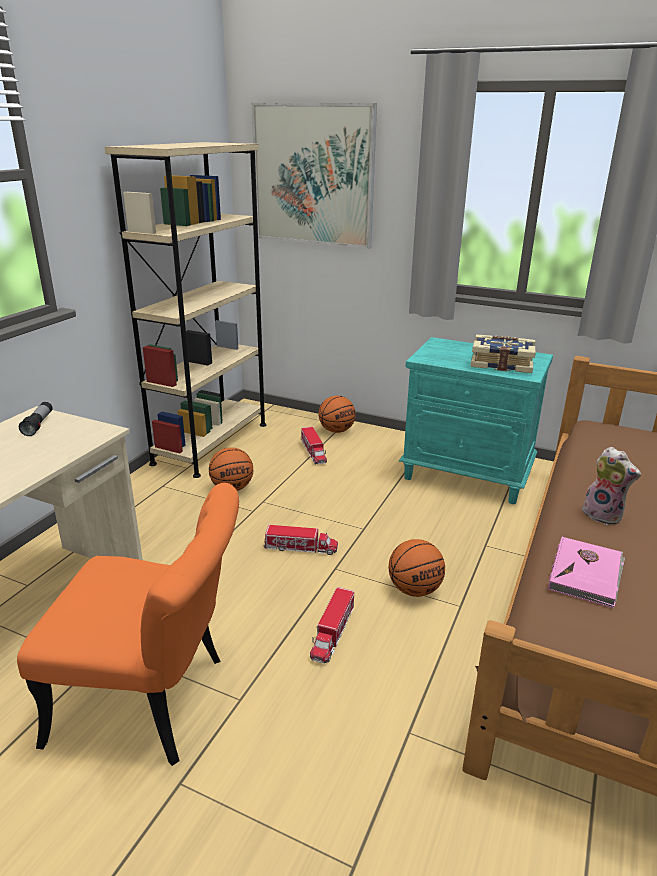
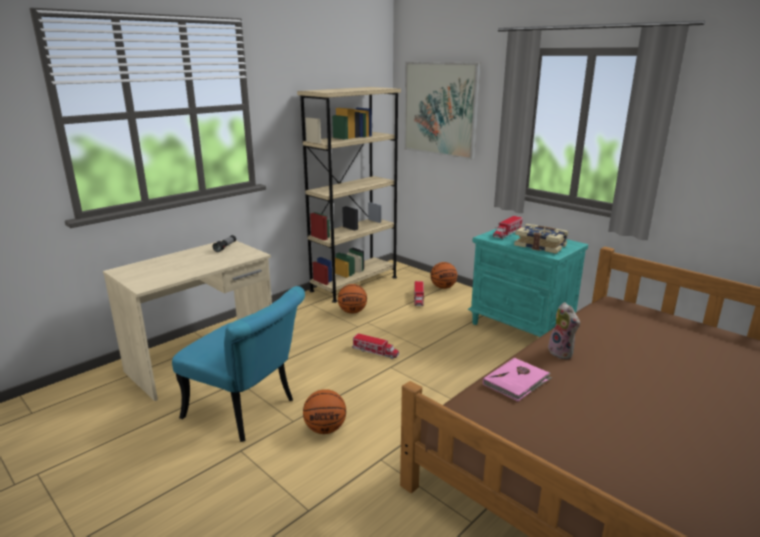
camera: 20 degrees right, 5 degrees down
orange chair [17,483,239,766] -> turquoise chair [172,286,305,442]
toy truck [310,587,354,663] -> toy truck moved to [493,216,522,239]
basketball [388,539,445,597] -> basketball moved to [303,389,346,434]

